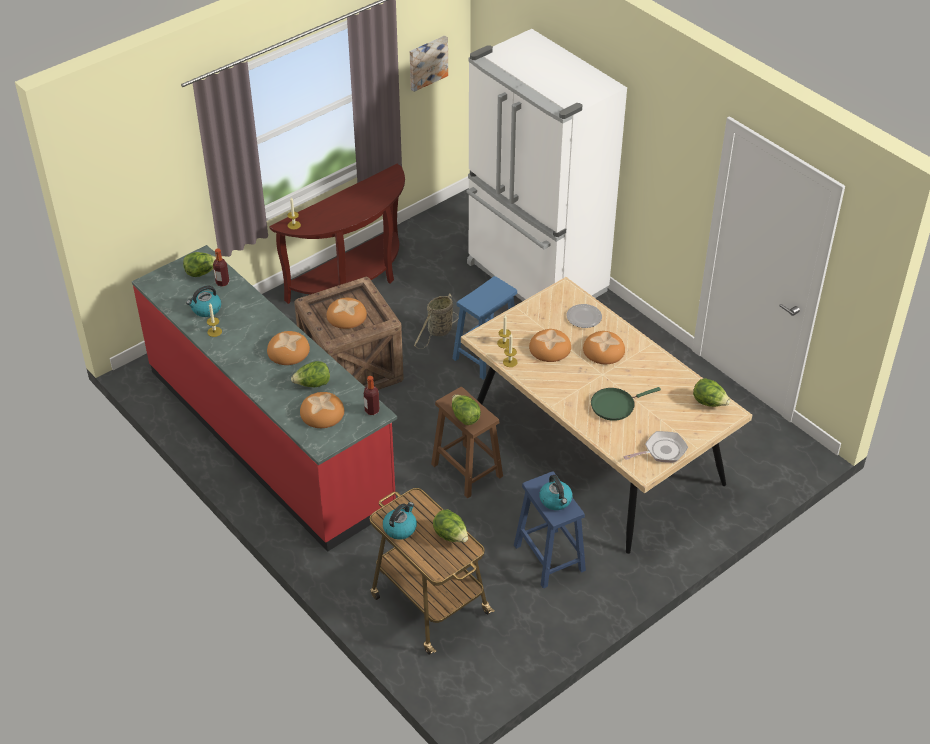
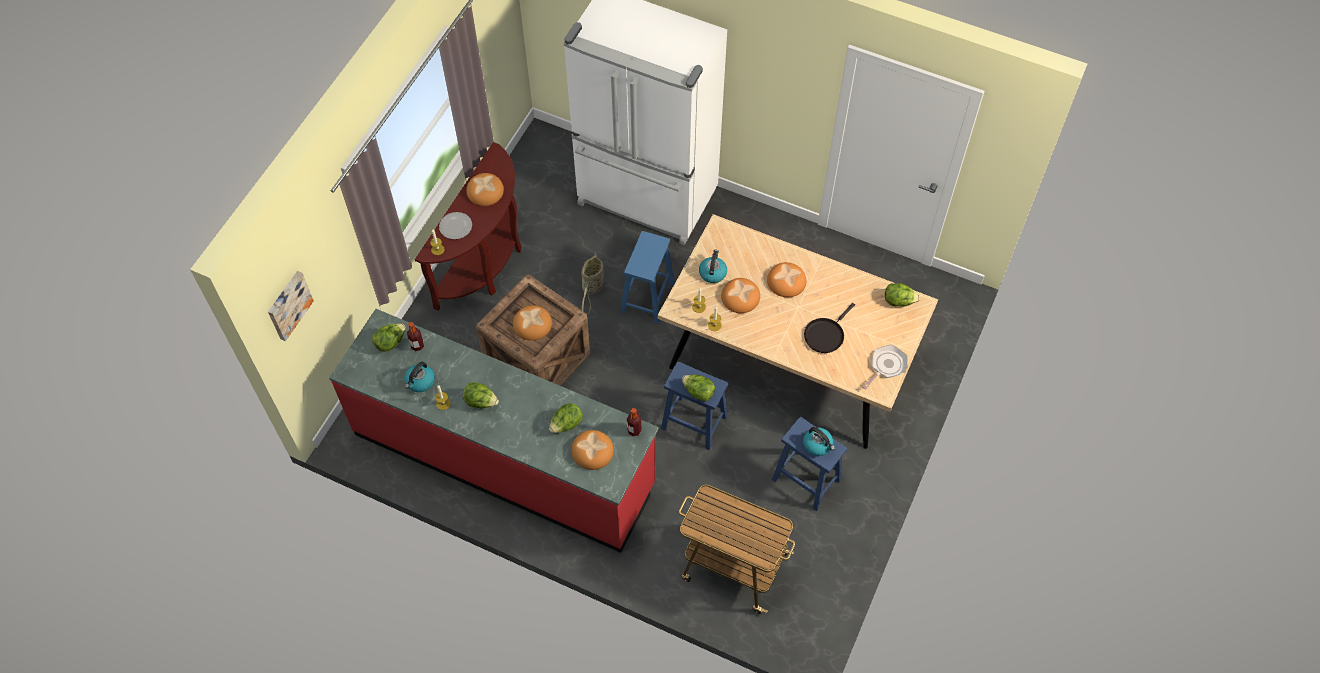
camera: 25 degrees left, 15 degrees up
bread [267,331,310,365] -> bread moved to [466,173,504,206]
kettle [383,502,417,539] -> kettle moved to [699,250,727,283]
picture [410,36,448,92] -> picture moved to [268,271,314,341]
brown stool [431,387,503,498] -> blue stool [661,361,728,450]
lettuce [433,509,468,543] -> lettuce moved to [463,382,499,409]
plate [567,304,602,328] -> plate moved to [439,212,472,239]
green frying pan [591,387,661,421] -> black frying pan [804,303,855,353]

